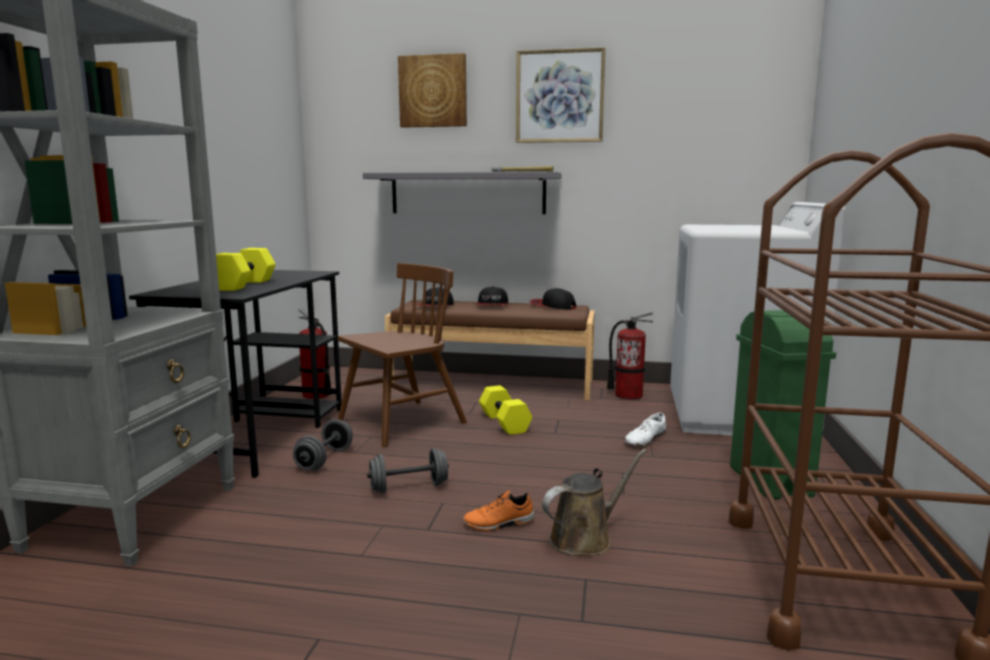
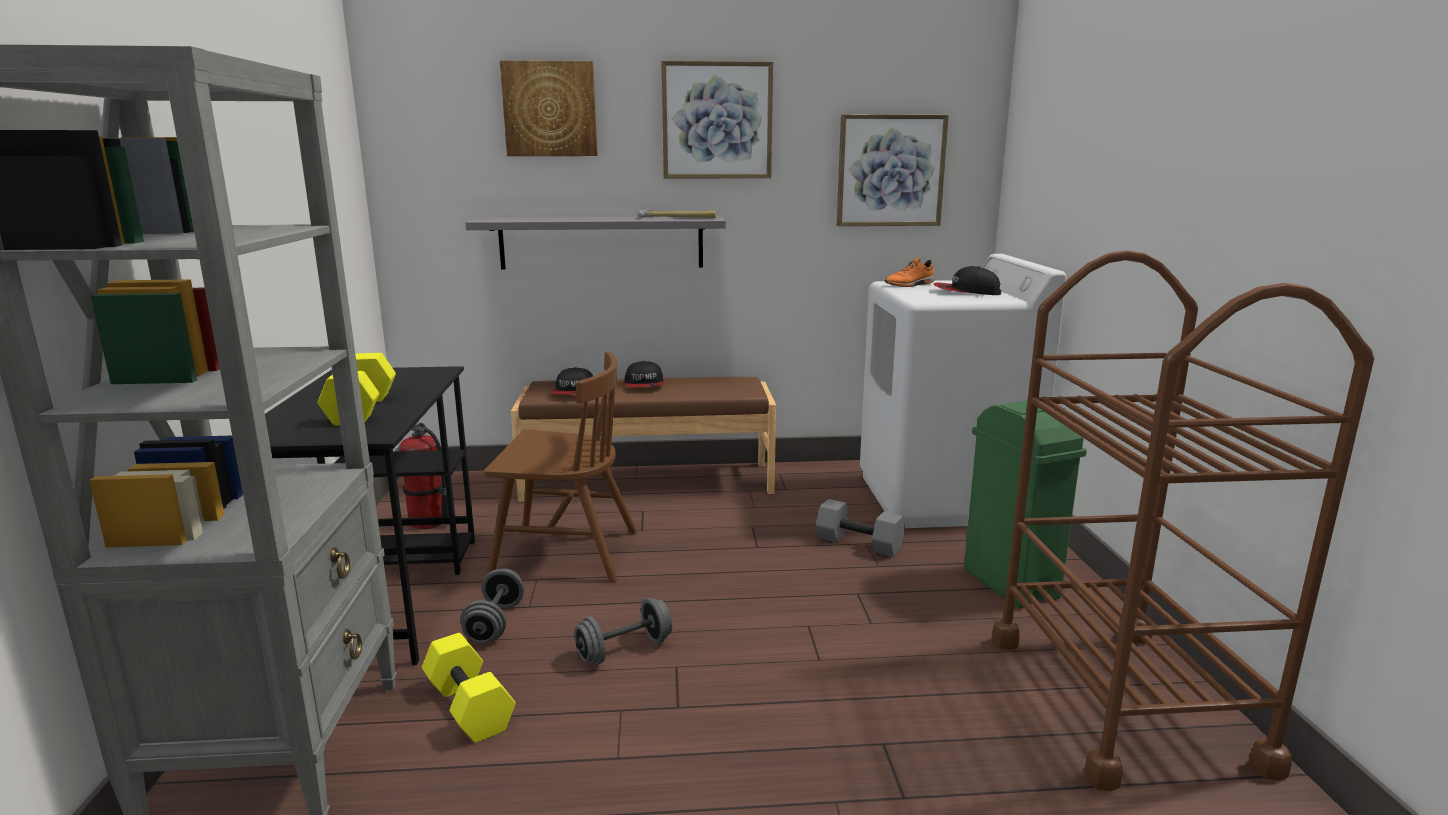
camera: 15 degrees left, 5 degrees up
brown chair [338,263,467,447] -> brown chair turned 60 degrees clockwise [484,352,637,583]
orange shoe [463,491,535,531] -> orange shoe moved to [885,258,935,287]
yellow dumbbell [479,385,532,435] -> yellow dumbbell moved to [422,633,516,743]
cap [530,288,576,310] -> cap moved to [934,266,1001,295]
brown watering can [542,449,647,556] -> none
fire extinguisher [607,312,653,400] -> none
white shoe [624,412,666,447] -> grey dumbbell [816,499,905,557]
none -> picture [837,114,949,226]

